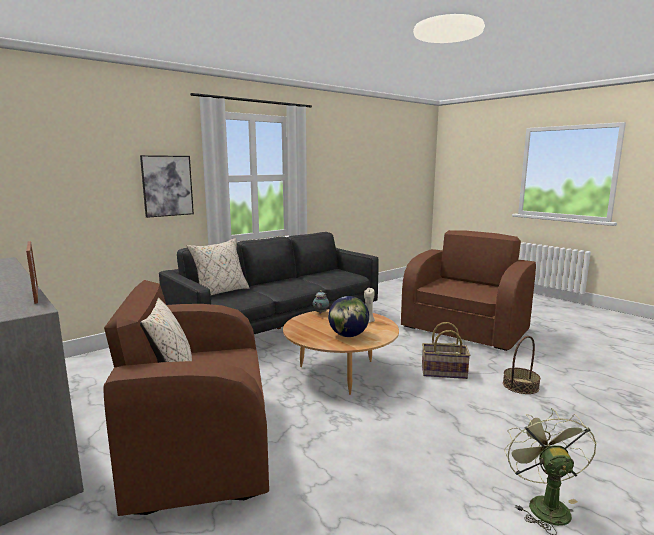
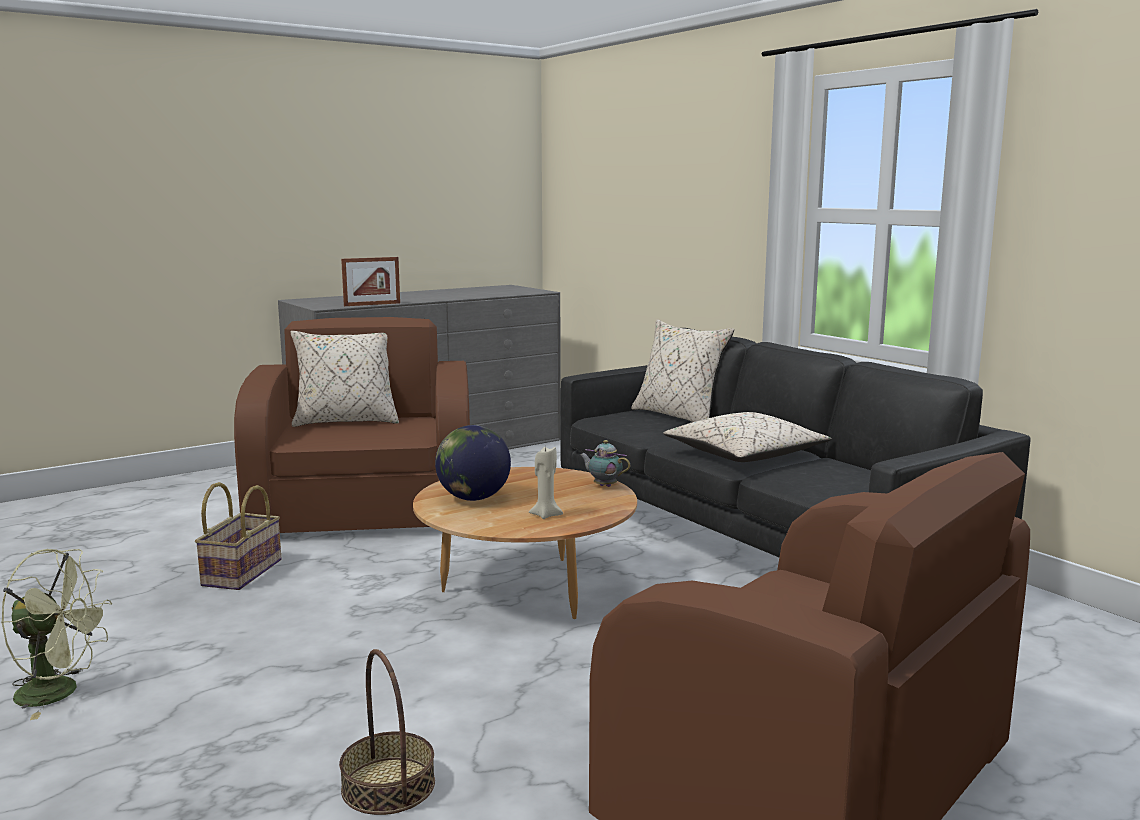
camera: 95 degrees right, 0 degrees up
picture [140,155,194,218] -> none
basket [422,322,470,379] -> basket moved to [195,482,281,590]
none -> beige pillow [663,412,832,462]

